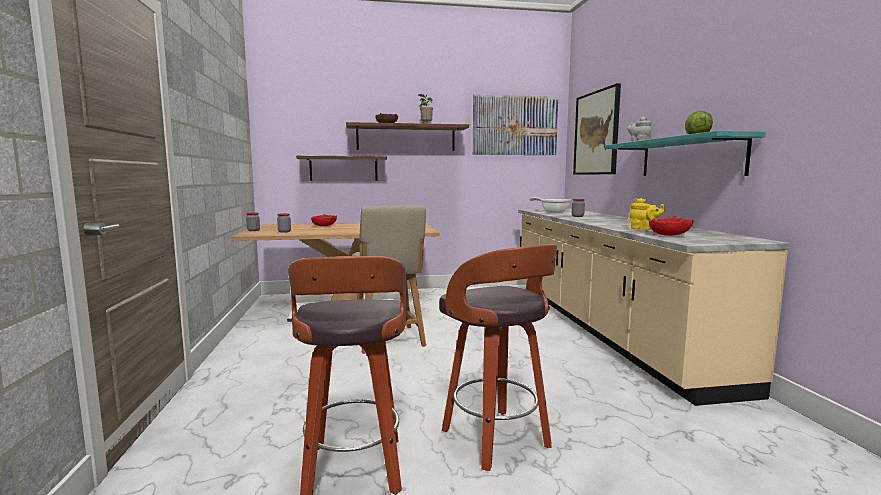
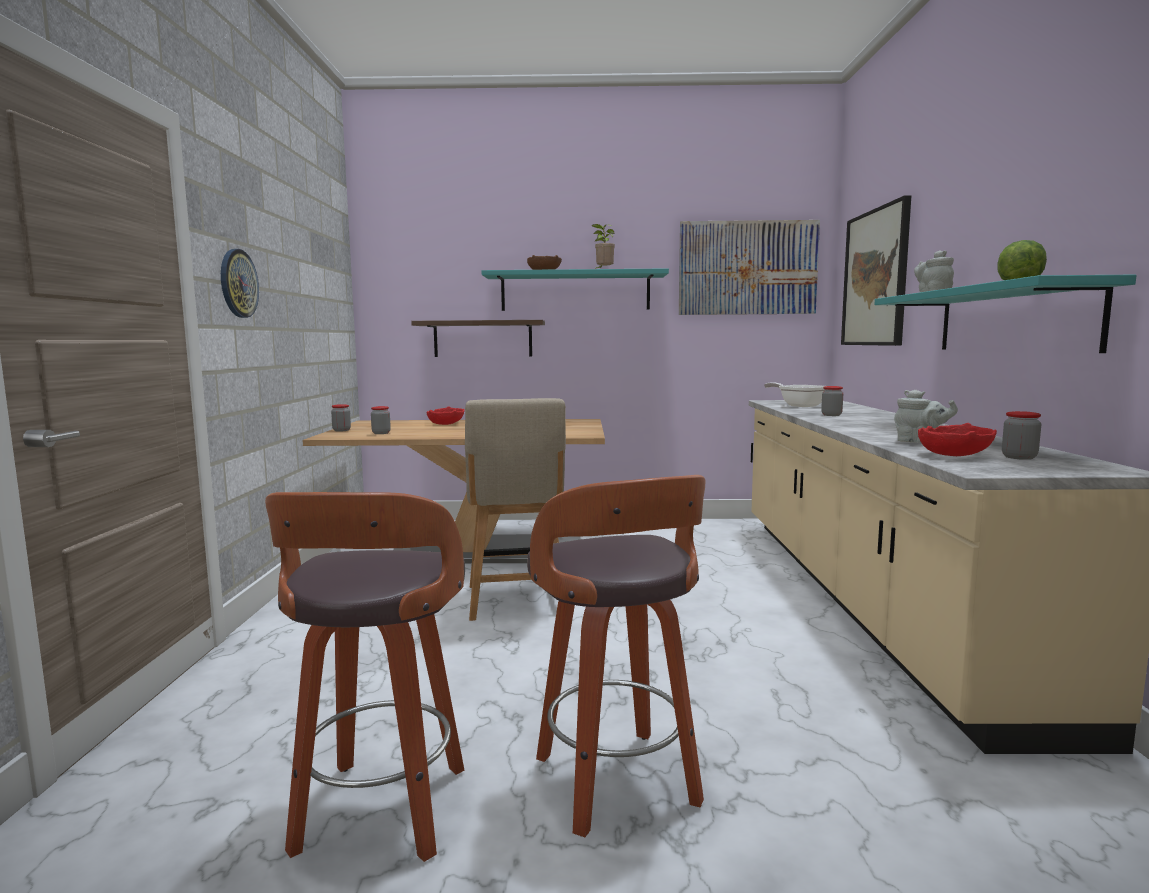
camera: 10 degrees right, 0 degrees up
brown shelf [346,122,469,151] -> turquoise shelf [481,268,669,311]
yellow teapot [629,198,666,230] -> grey teapot [894,389,958,443]
none -> wall clock [221,249,259,318]
none -> jar [1002,411,1041,460]

